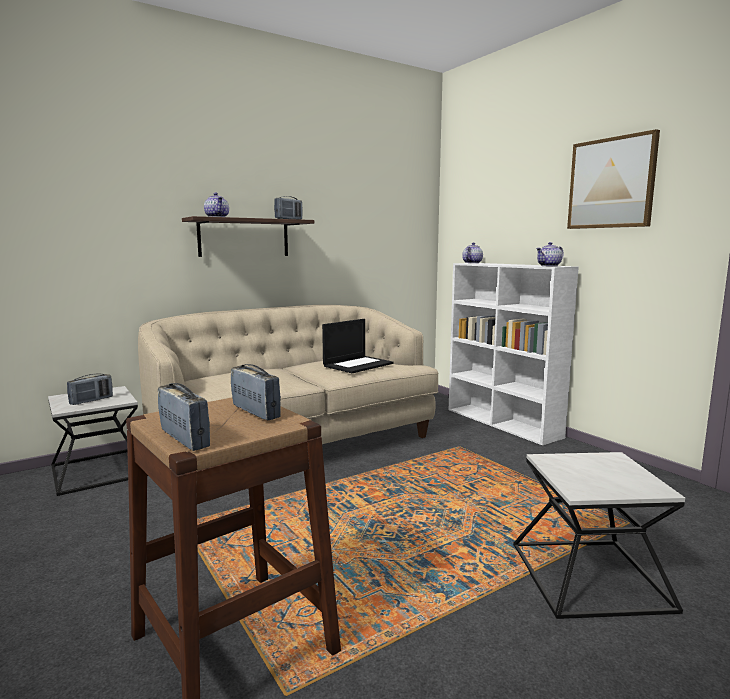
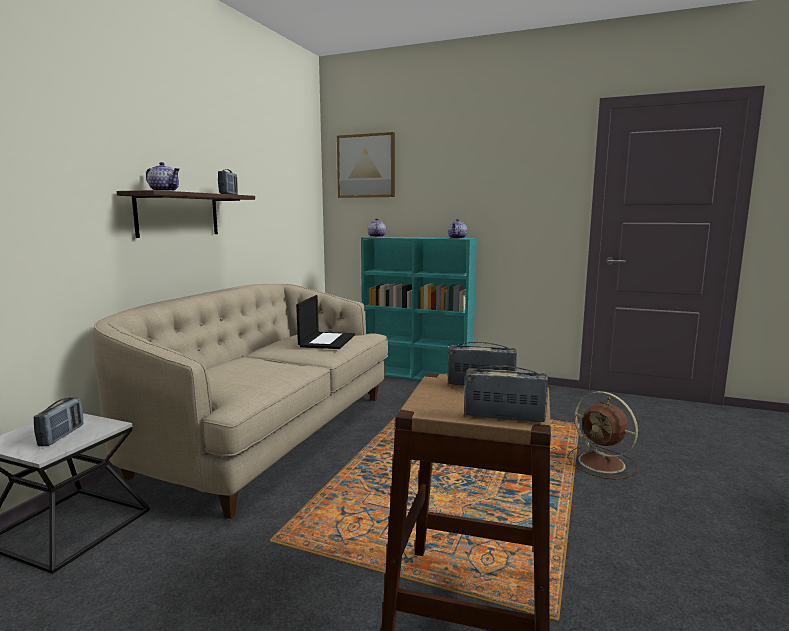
camera: 35 degrees left, 0 degrees up
white bookcase [449,263,579,445] -> turquoise bookcase [361,237,477,380]
side table [513,452,685,619] -> brown fan [567,391,639,480]
picture [567,129,660,229] -> picture moved to [337,132,395,198]

